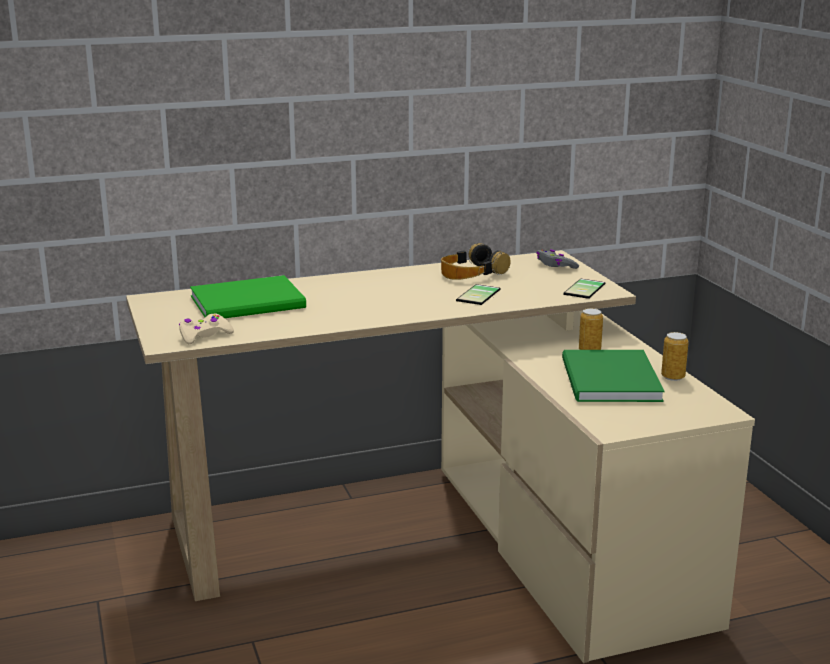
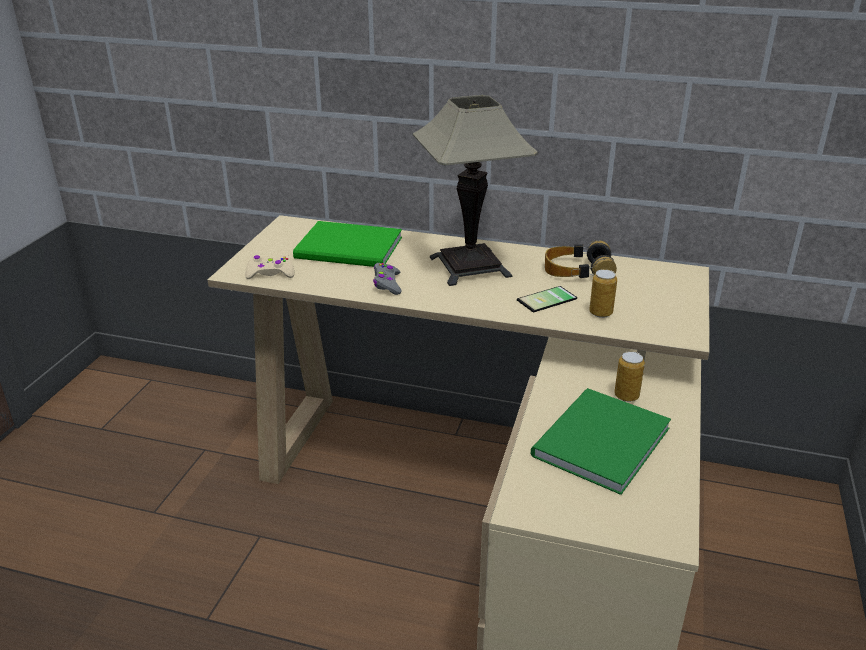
camera: 35 degrees right, 10 degrees up
grey game controller [536,250,579,269] -> grey game controller moved to [373,263,401,295]
phone [563,278,605,299] -> none
can [661,332,689,381] -> can moved to [589,269,617,318]
none -> table lamp [412,95,538,286]

